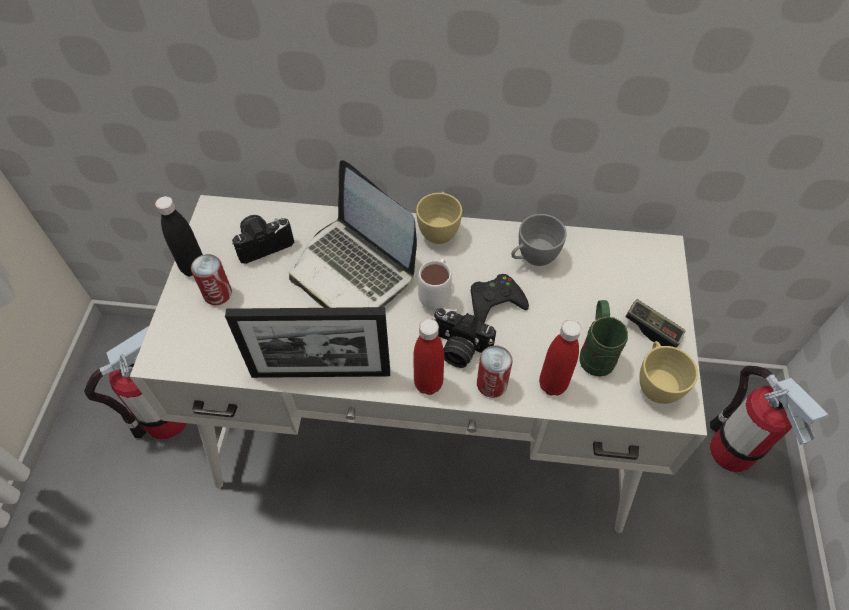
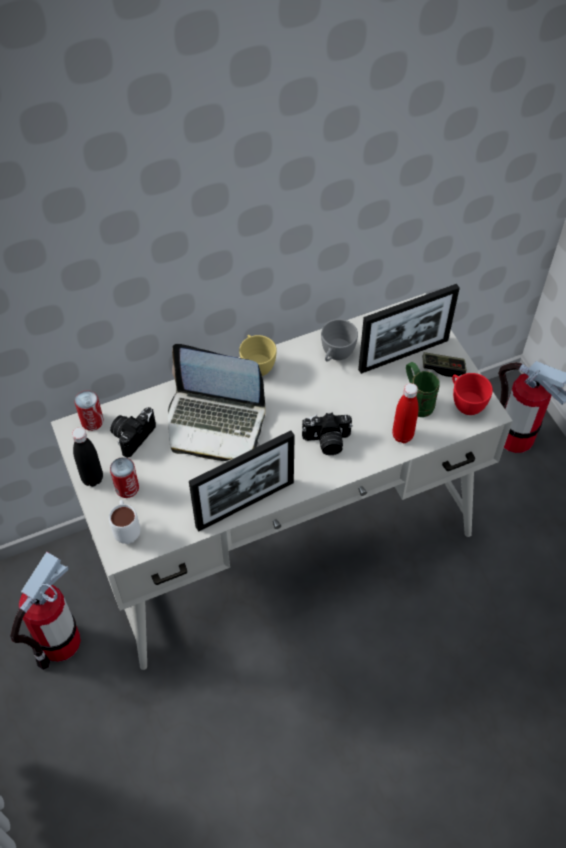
camera: 30 degrees left, 0 degrees up
red bottle [413,319,444,395] -> none
white mug [418,258,452,311] -> white mug moved to [109,500,140,544]
black game controller [471,274,529,323] -> none
can [477,346,512,398] -> can moved to [75,390,104,431]
yellow cup [639,341,698,404] -> red cup [452,373,493,415]
none -> picture frame [358,284,460,374]

